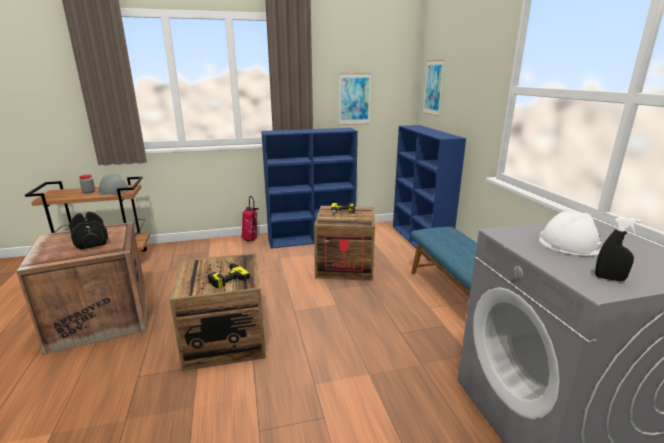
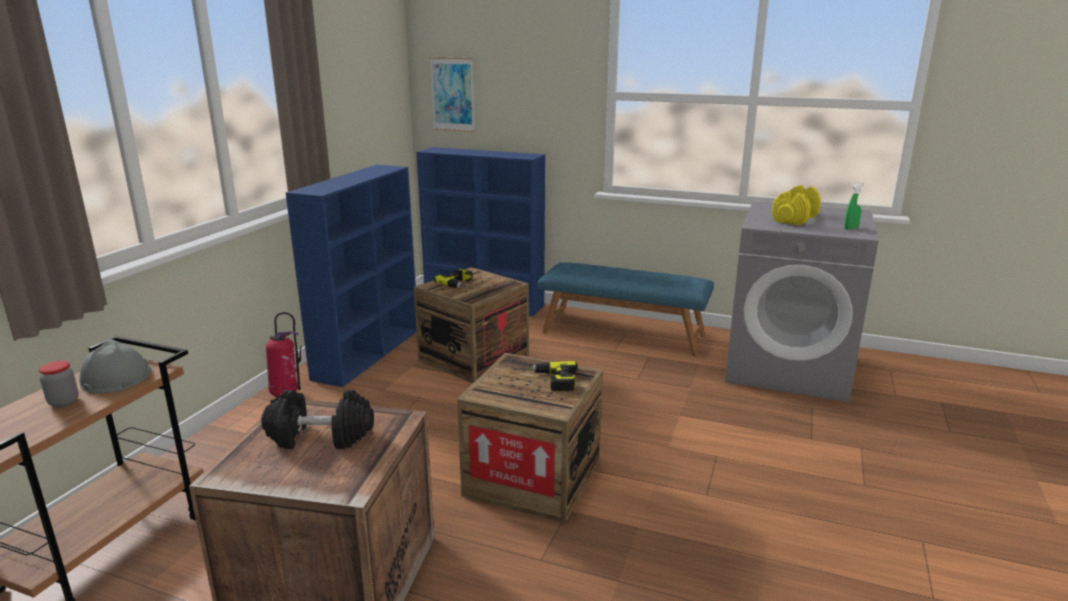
camera: 55 degrees left, 0 degrees up
picture [339,73,371,125] -> none
white hard hat [539,211,603,256] -> yellow dumbbell [772,185,821,226]
black spray bottle [595,217,641,281] -> green spray bottle [844,183,864,230]

